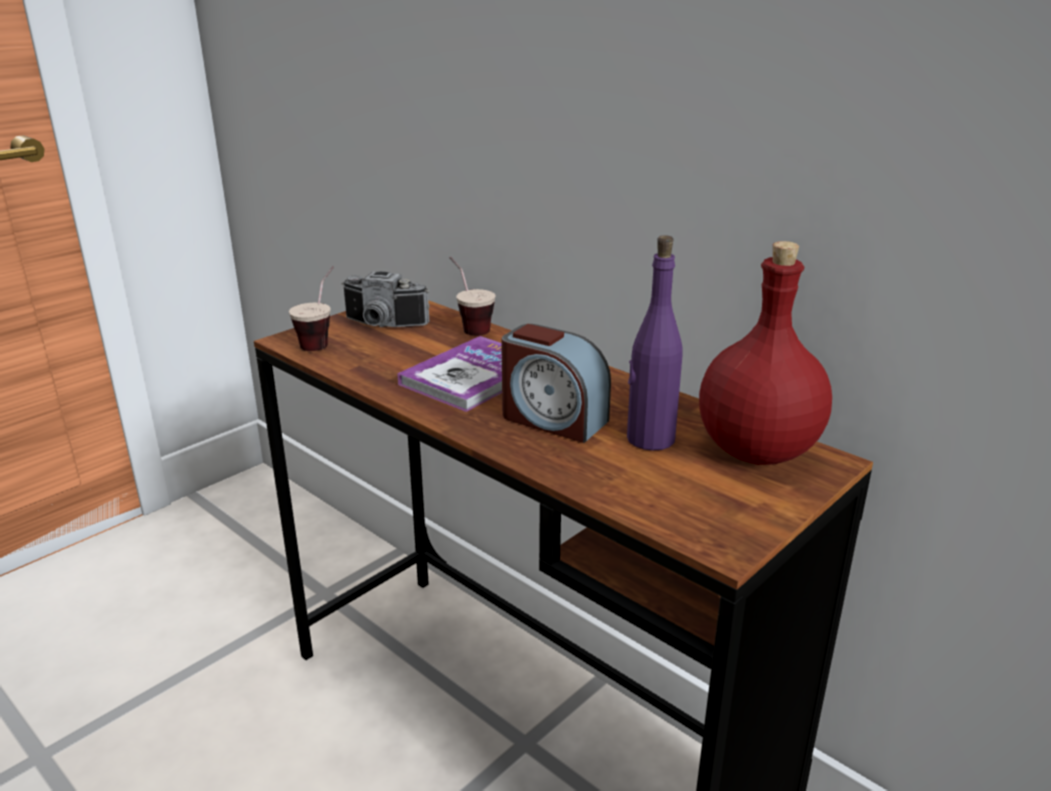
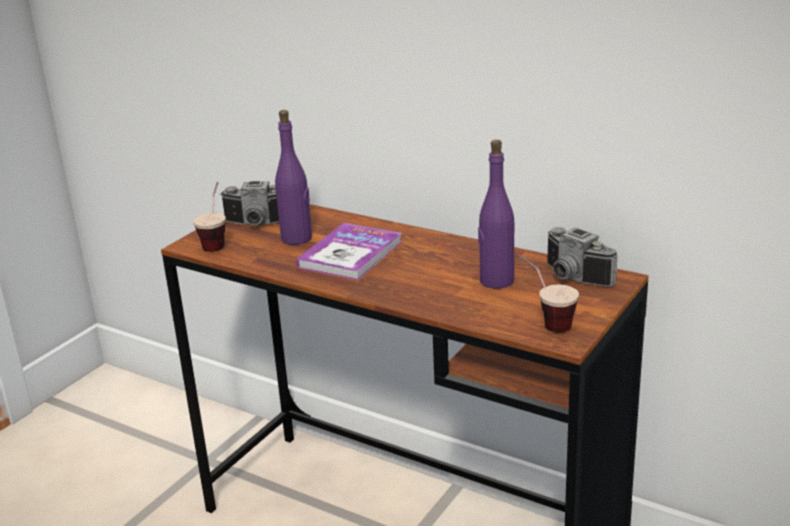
camera: 10 degrees left, 0 degrees up
cup [449,256,496,336] -> cup moved to [518,254,579,333]
alarm clock [501,324,611,443] -> none
red bottle [699,241,832,465] -> camera [547,227,618,287]
none -> purple bottle [275,110,312,245]

